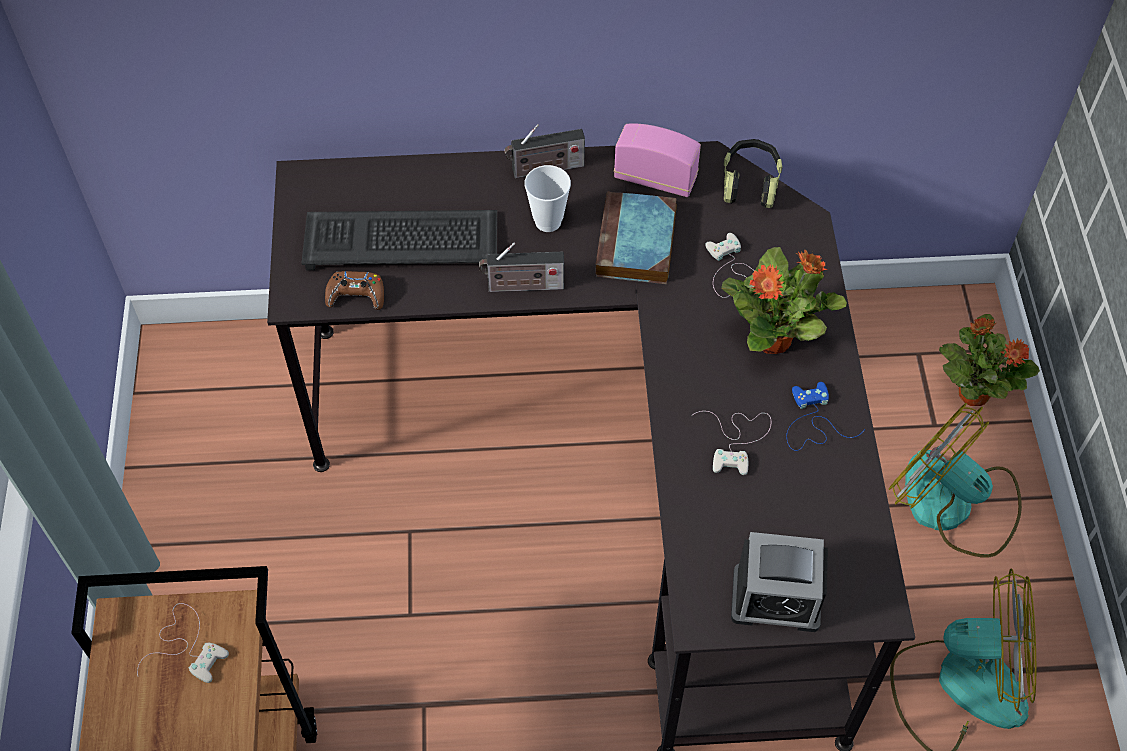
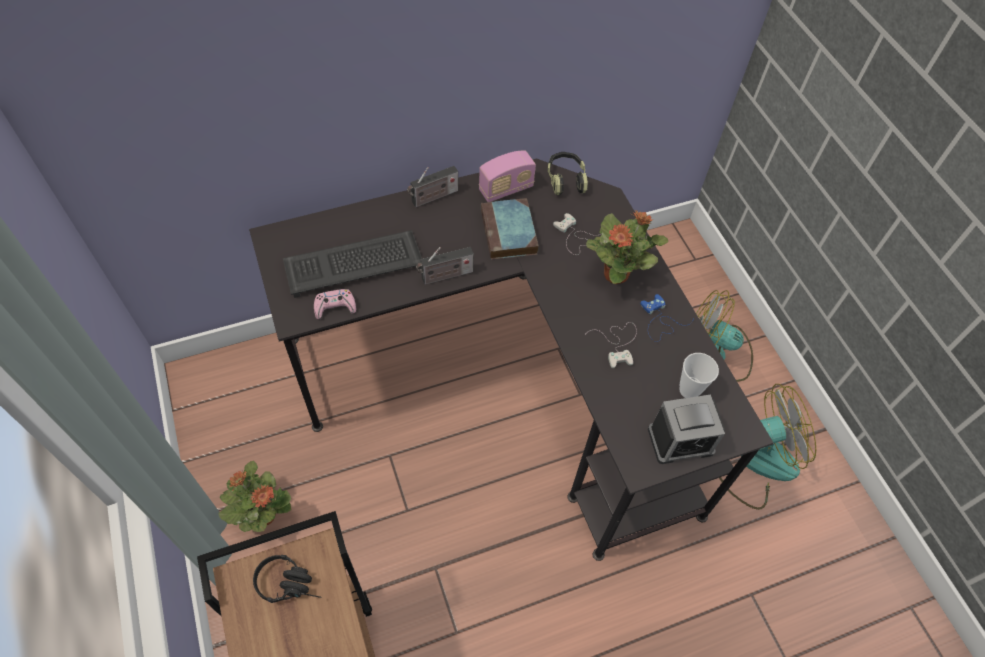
camera: 20 degrees left, 0 degrees up
white game controller [137,603,229,683] -> black headphones [253,555,321,603]
brown game controller [325,271,384,310] -> pink game controller [314,289,356,319]
cup [525,165,571,232] -> cup moved to [679,353,719,398]
radio [614,123,701,197] -> radio turned 150 degrees clockwise [479,151,536,202]
potted plant [939,314,1040,406] -> potted plant moved to [218,461,291,532]

